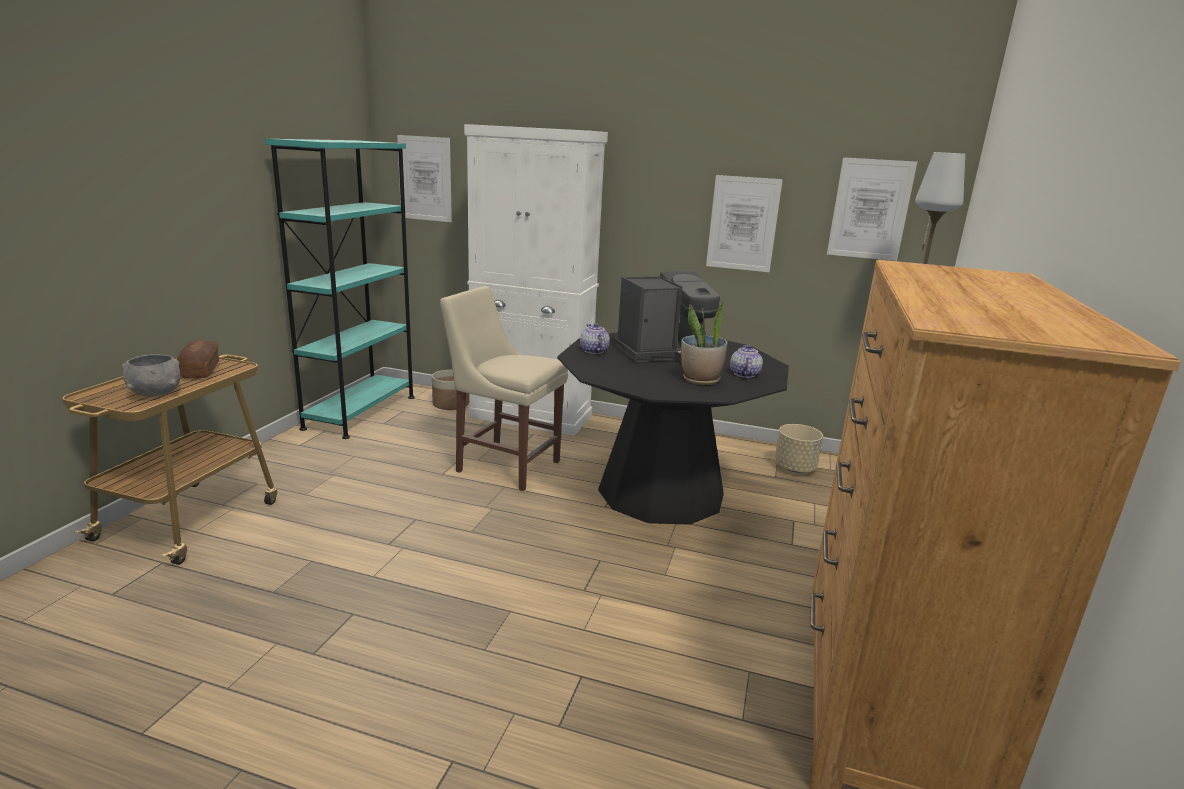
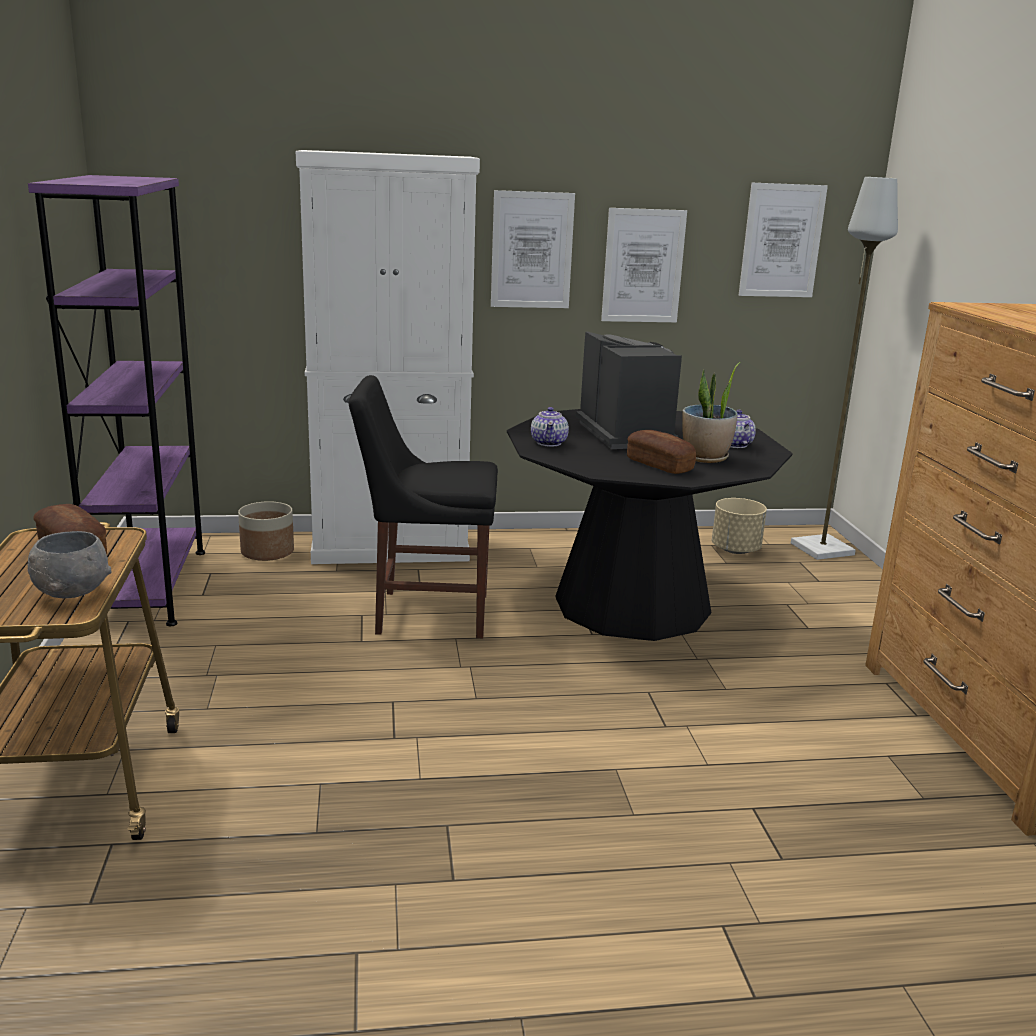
camera: 25 degrees left, 0 degrees up
turquoise bookcase [266,139,415,439] -> purple bookcase [28,175,205,626]
picture [397,135,452,222] -> picture moved to [491,190,575,308]
beige chair [440,286,568,491] -> black chair [349,375,498,638]
teapot [580,323,610,354] -> teapot turned 135 degrees counterclockwise [531,407,569,447]
coffee machine [614,271,720,362] -> coffee machine turned 60 degrees counterclockwise [576,331,682,449]
none -> bread [627,430,696,474]

